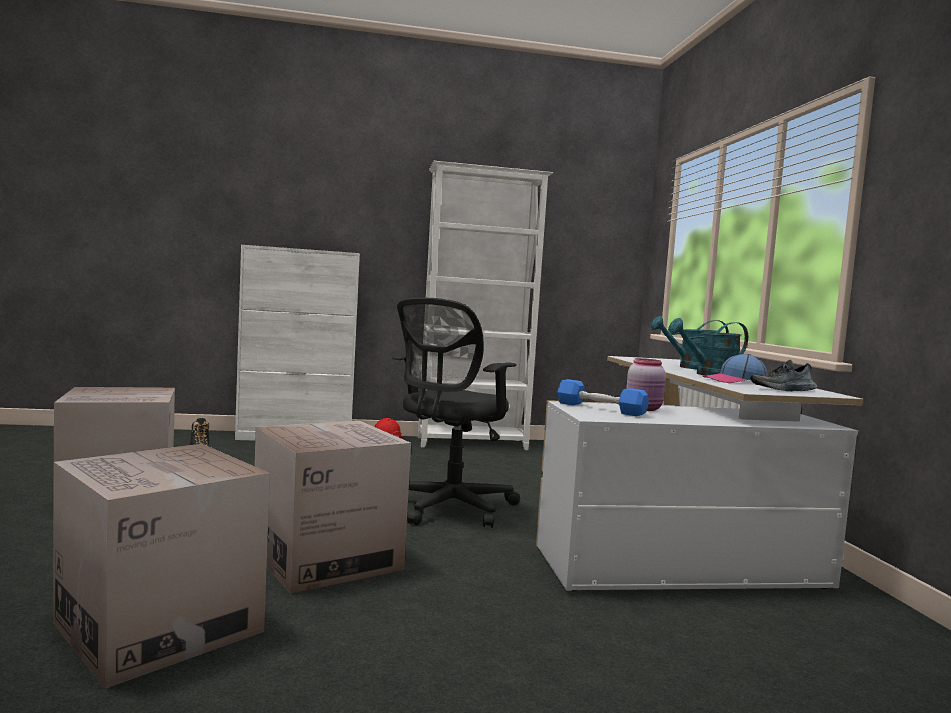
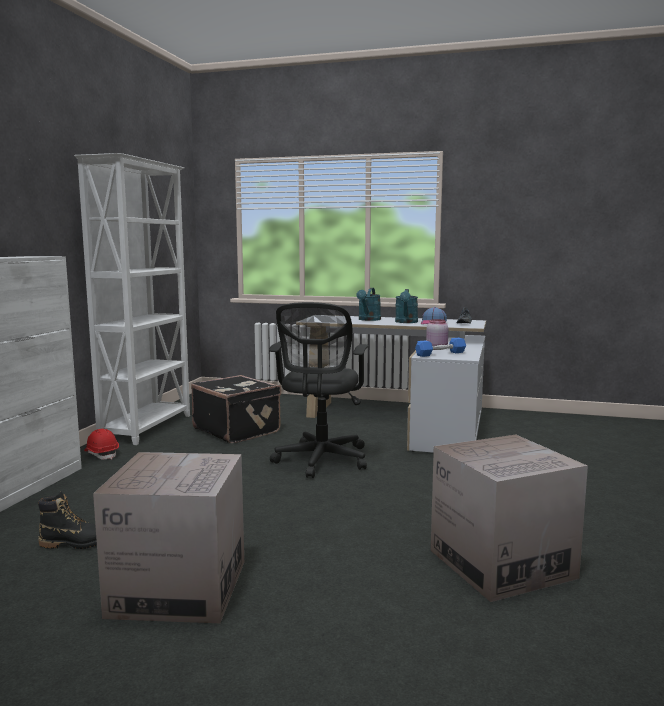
camera: 65 degrees left, 5 degrees up
cardboard box [254,421,411,594] -> none
black office chair [393,298,520,528] -> black office chair turned 45 degrees clockwise [269,302,368,478]
none -> black suitcase [191,375,281,443]

